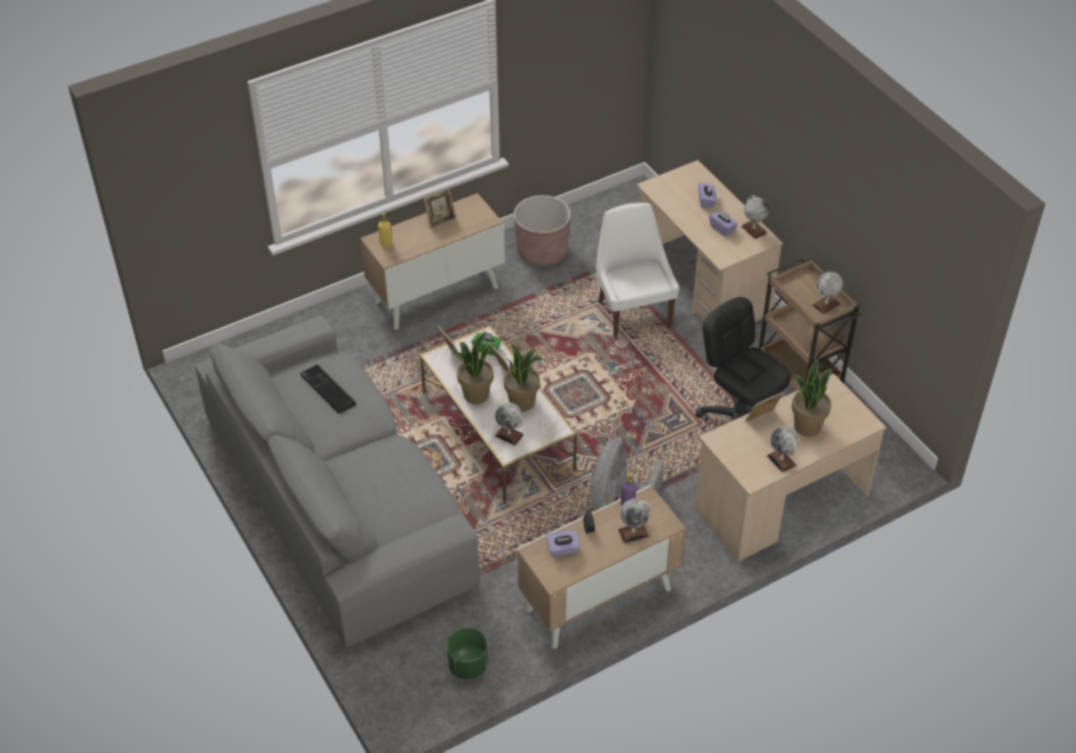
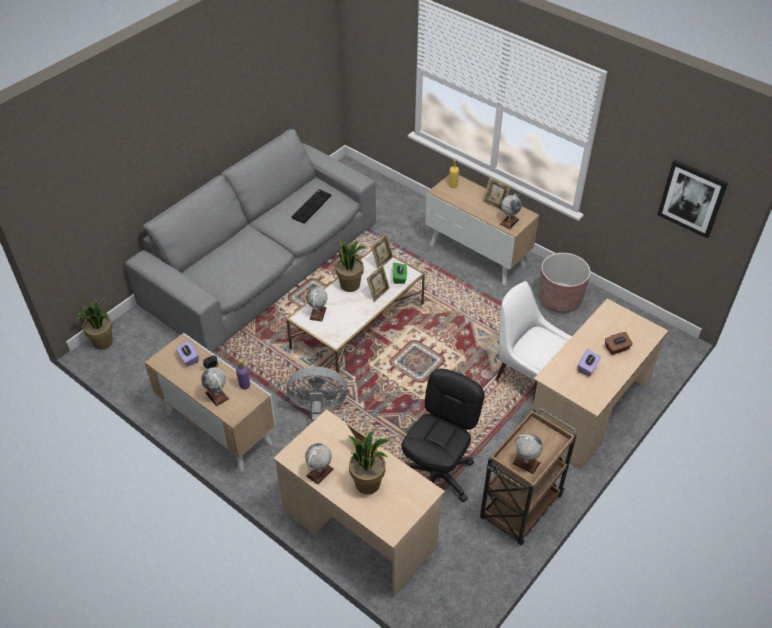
camera: 70 degrees right, 0 degrees up
green planter [447,628,488,679] -> none
potted plant [504,343,543,412] -> potted plant moved to [76,298,113,350]
white chair [596,203,679,338] -> white chair turned 105 degrees counterclockwise [496,281,572,402]
purple tissue box [698,182,717,208] -> brown tissue box [605,332,633,355]
globe [741,195,769,239] -> globe moved to [499,194,522,229]
none -> picture [657,160,728,239]

